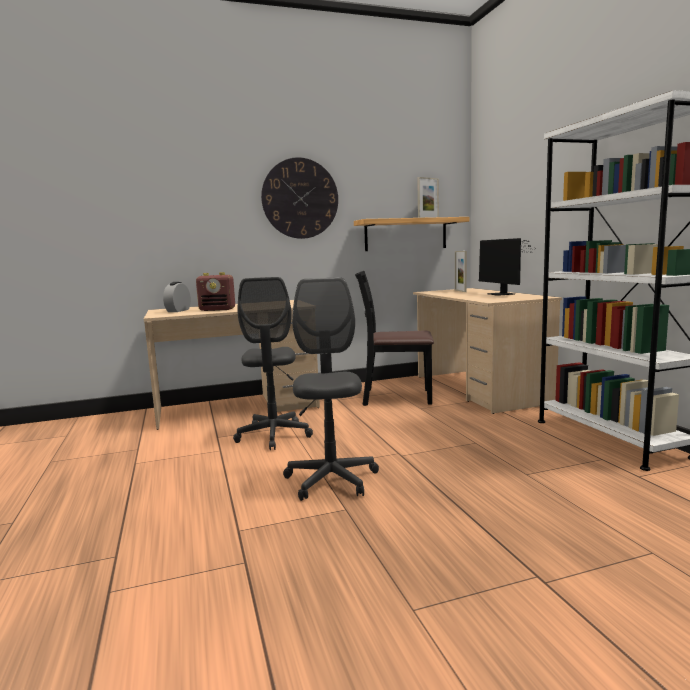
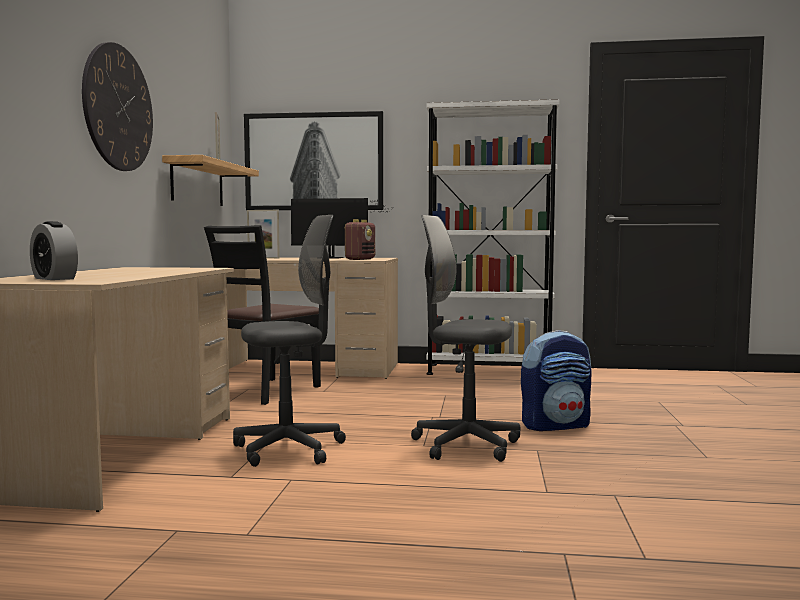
camera: 65 degrees left, 5 degrees down
radio [196,272,235,311] -> radio moved to [344,219,375,260]
grey office chair [233,277,313,450] -> grey office chair turned 45 degrees counterclockwise [233,215,346,467]
none -> picture [244,111,383,210]
none -> backpack [521,330,592,431]

